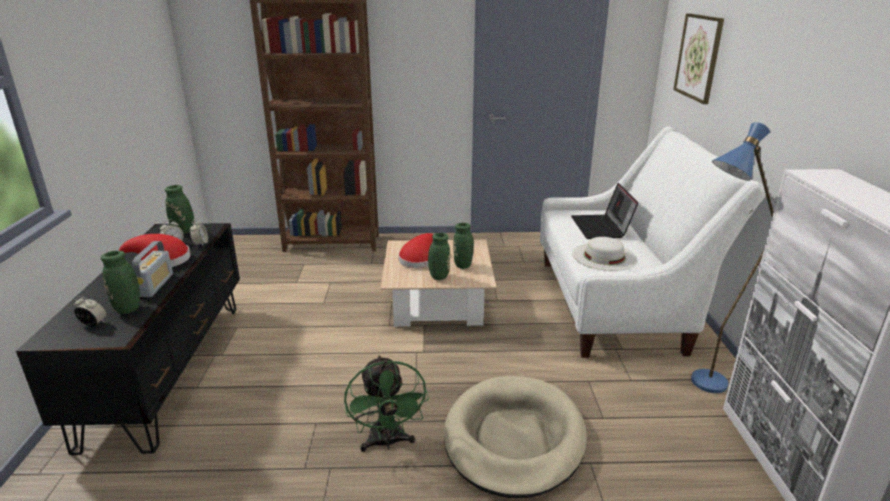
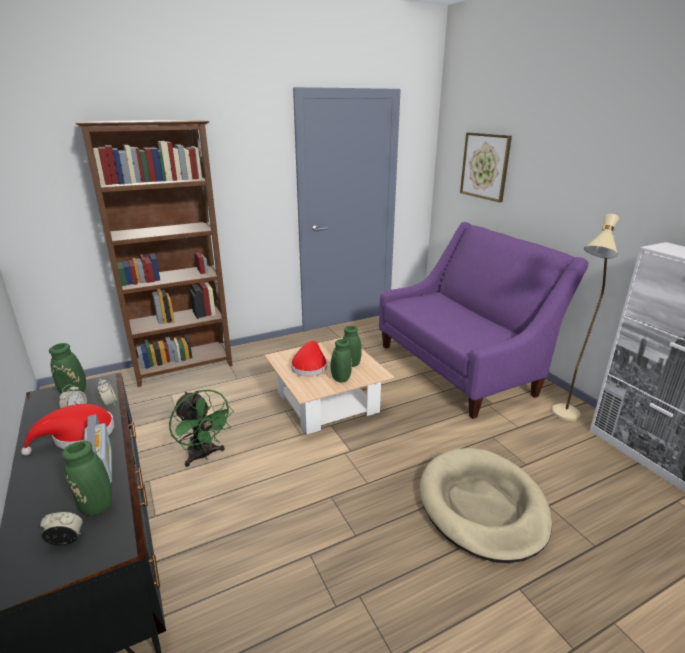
camera: 25 degrees left, 0 degrees up
green fan [344,355,429,452] -> green fan moved to [169,389,234,467]
white sofa [540,127,766,358] -> purple sofa [379,222,588,419]
laptop [571,183,638,239] -> none
white hat [572,237,637,271] -> none
blue floor lamp [691,122,774,393] -> beige floor lamp [552,214,619,421]

